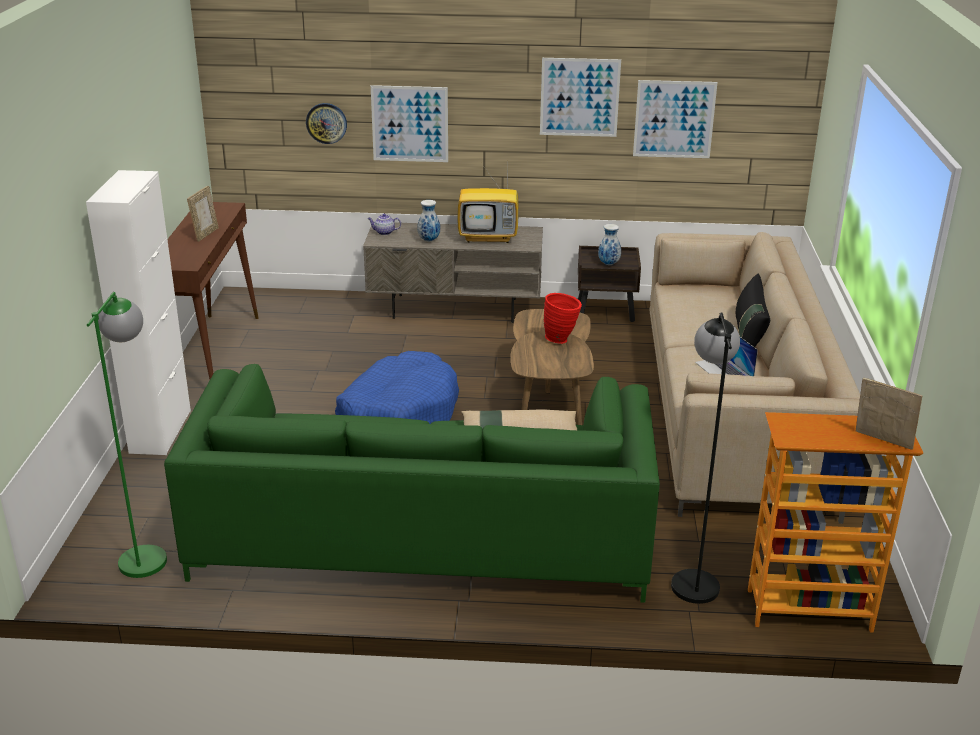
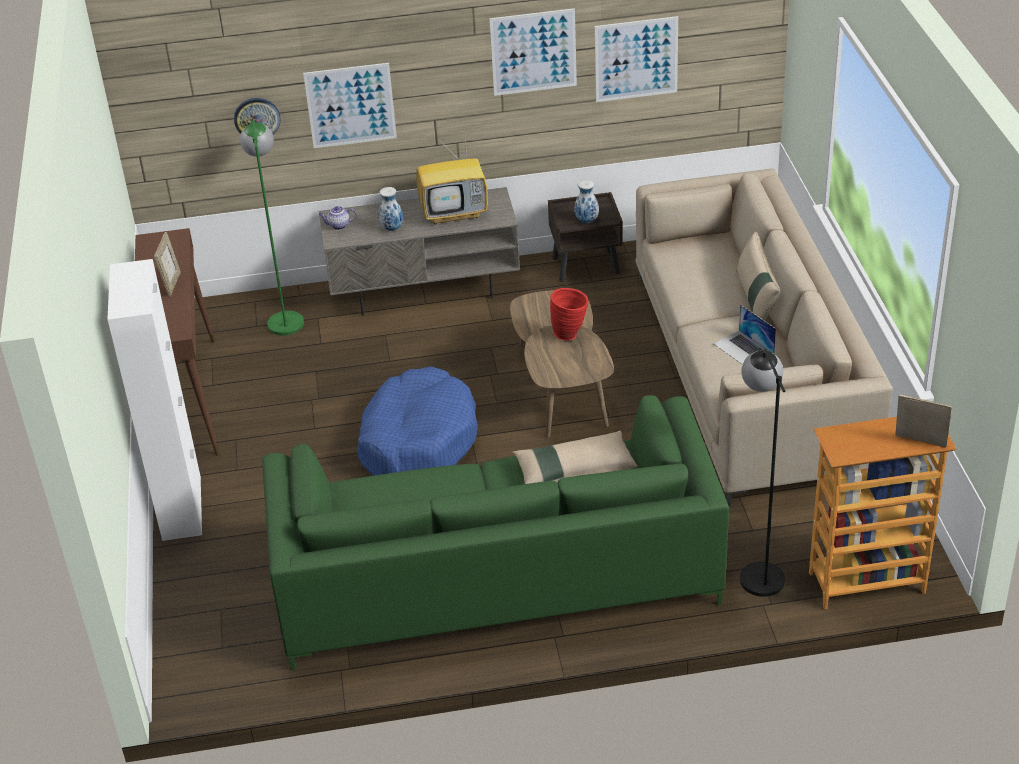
camera: 10 degrees left, 10 degrees up
green floor lamp [87,292,167,578] -> green floor lamp moved to [240,119,304,336]
black pillow [736,274,770,347] -> beige pillow [737,231,780,321]

